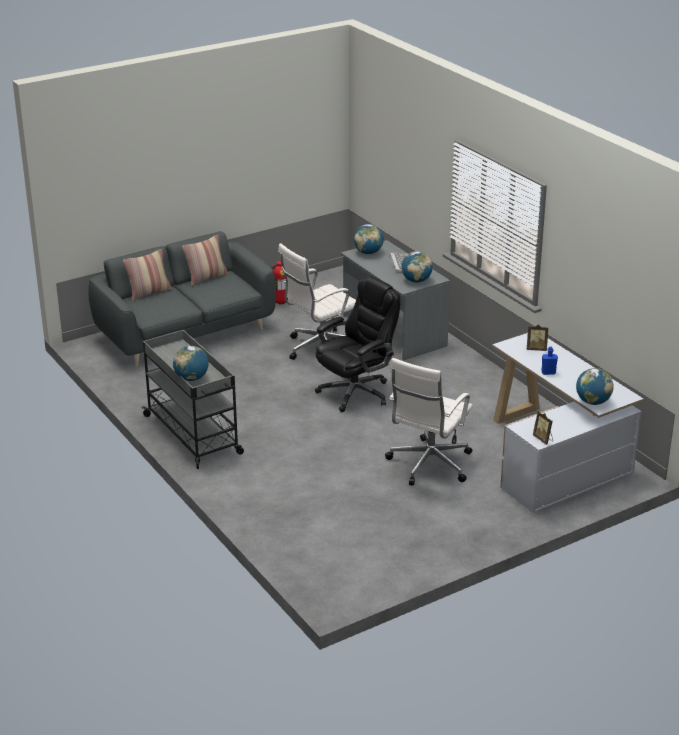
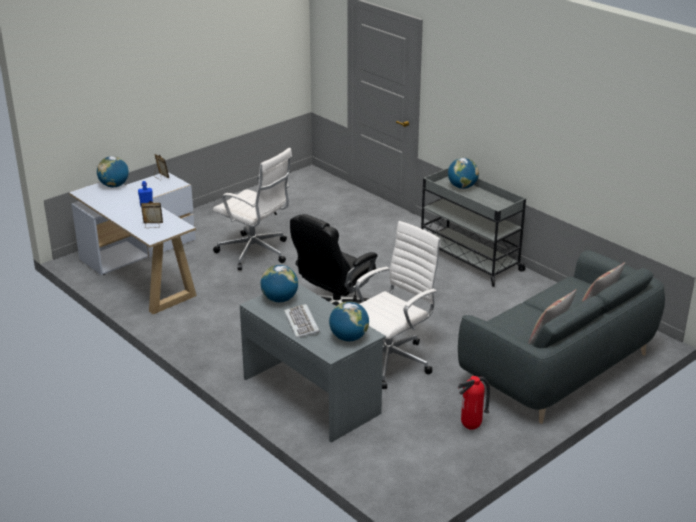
camera: 170 degrees right, 0 degrees up
white office chair [385,358,473,486] -> white office chair turned 105 degrees clockwise [213,148,292,270]

